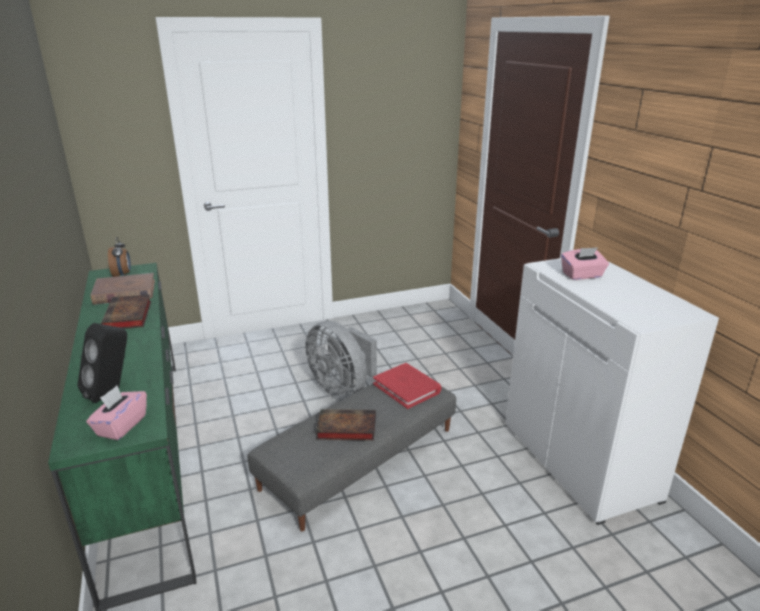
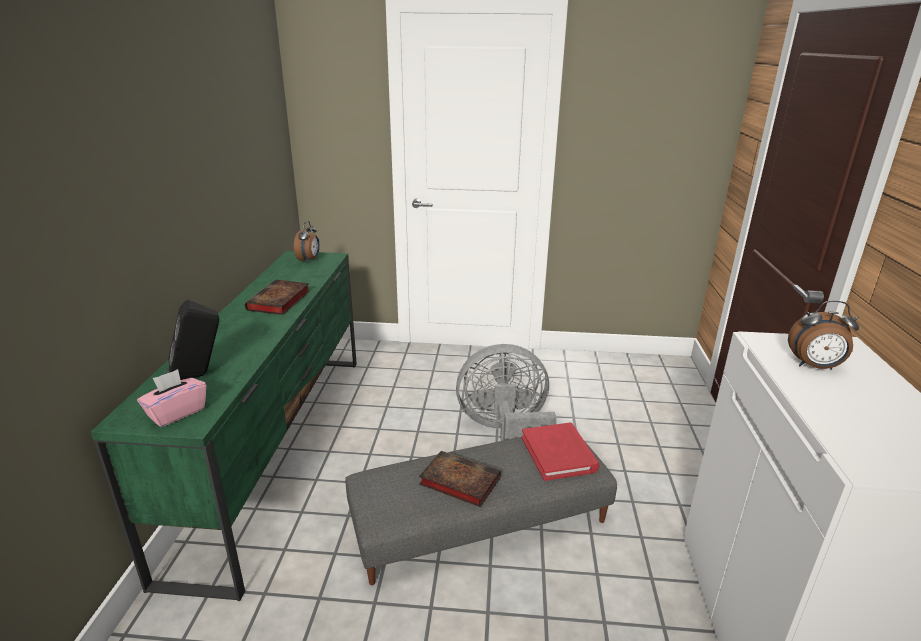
camera: 25 degrees right, 0 degrees up
brown book [90,273,155,305] -> none
grey fan [306,321,377,400] -> grey fan turned 105 degrees clockwise [456,344,557,441]
pink tissue box [561,247,609,280] -> alarm clock [788,301,859,370]

